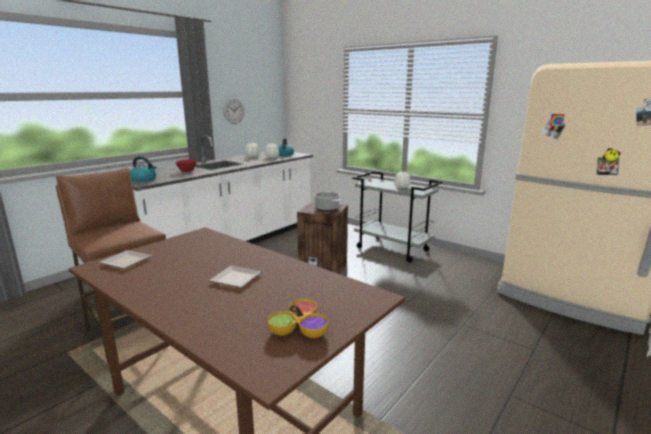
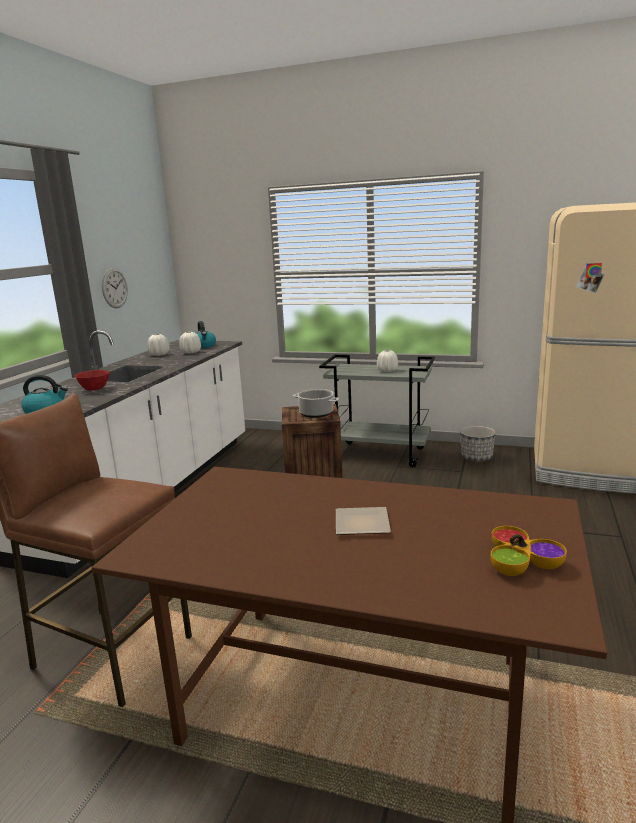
camera: 20 degrees left, 0 degrees up
plate [99,250,152,269] -> none
none -> planter [460,426,496,462]

